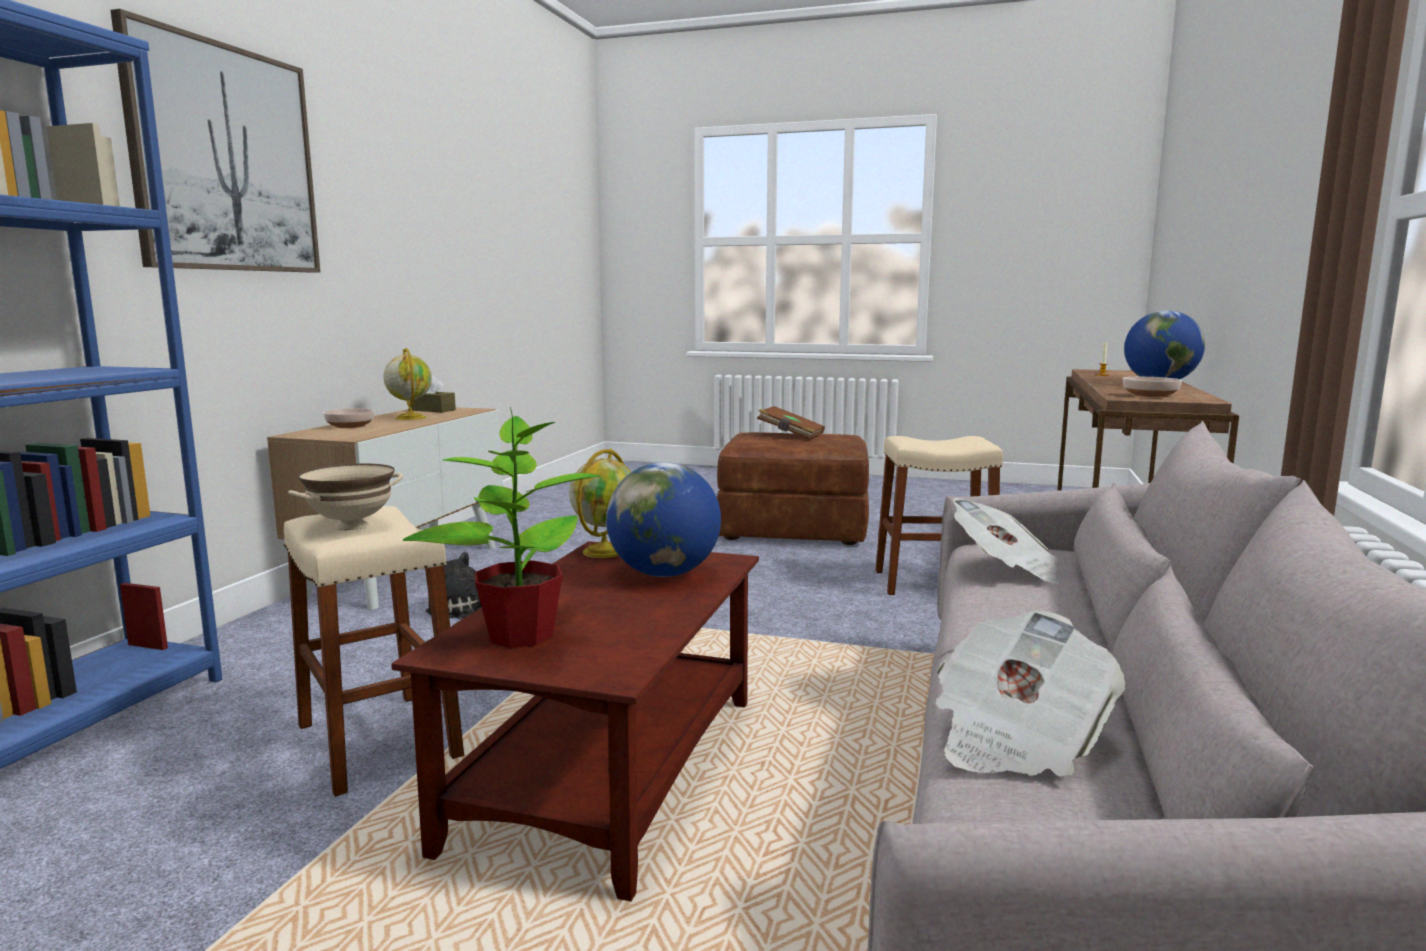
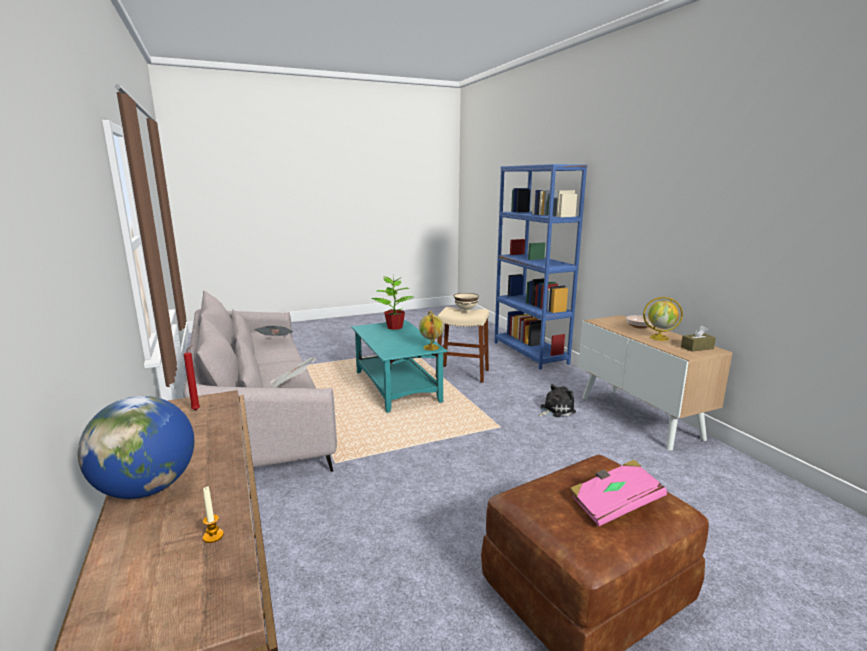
camera: 140 degrees right, 5 degrees up
picture [111,9,320,273] -> none
brown coffee table [392,541,759,901] -> turquoise coffee table [351,320,447,413]
globe [606,462,721,577] -> none
brown book [757,406,825,440] -> pink book [570,460,667,527]
beige stool [875,436,1003,595] -> none
bowl [1123,377,1182,397] -> red candle [184,345,200,410]

